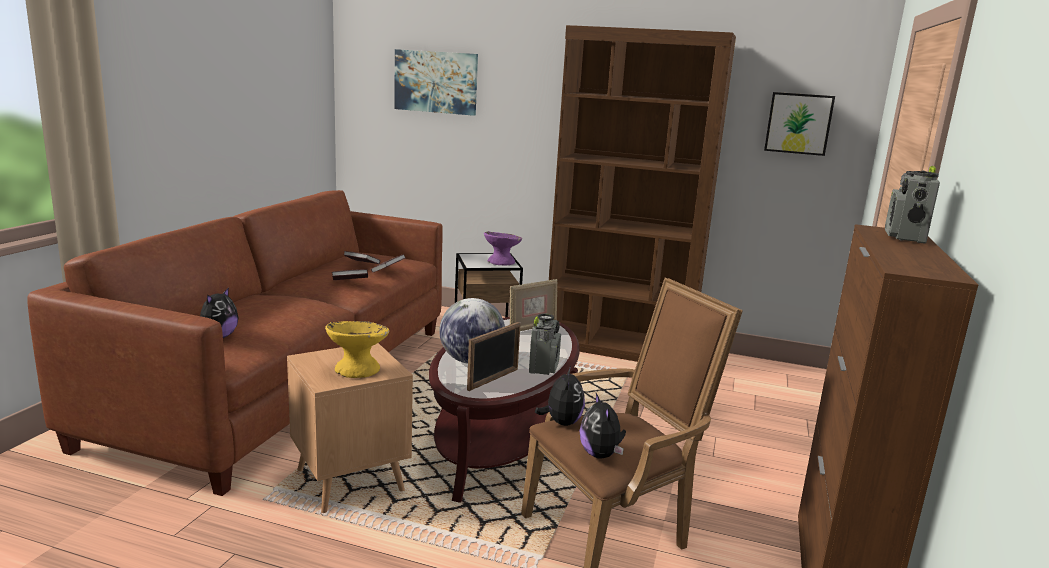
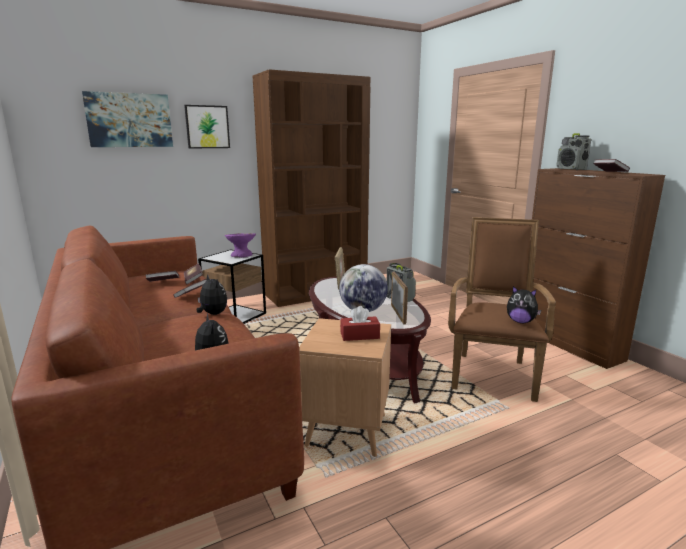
camera: 45 degrees left, 0 degrees up
yellow bowl [325,321,389,378] -> red tissue box [340,306,380,341]
plush toy [535,366,585,426] -> plush toy moved to [197,274,227,315]
picture [764,92,835,156] -> picture moved to [184,105,230,149]
none -> book [593,159,630,172]

